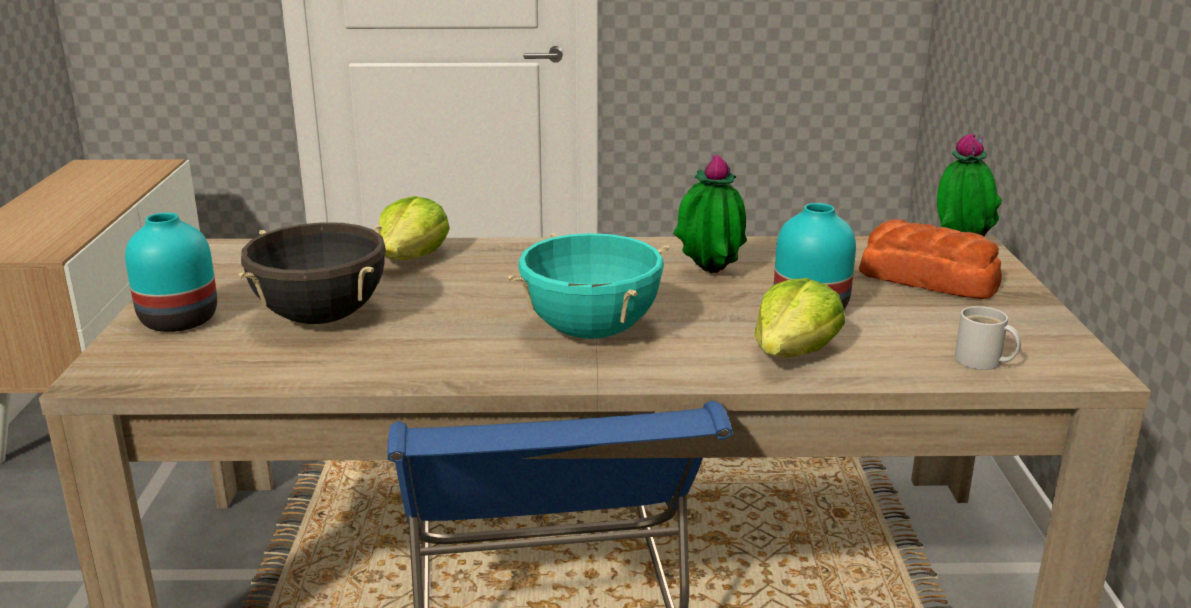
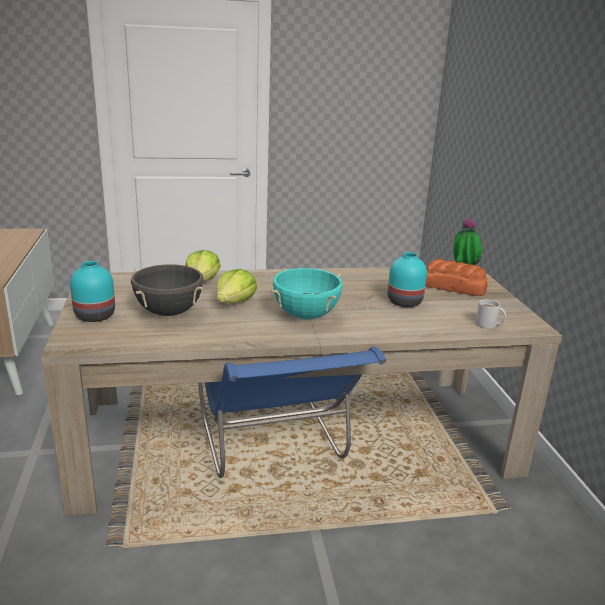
camera: 10 degrees left, 0 degrees up
potted plant [673,155,747,273] -> none
lettuce [755,278,845,357] -> lettuce moved to [217,269,257,304]

